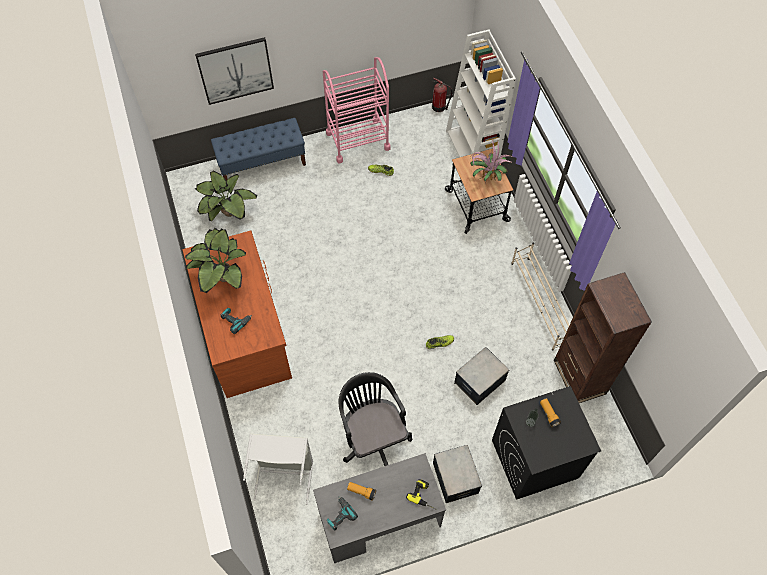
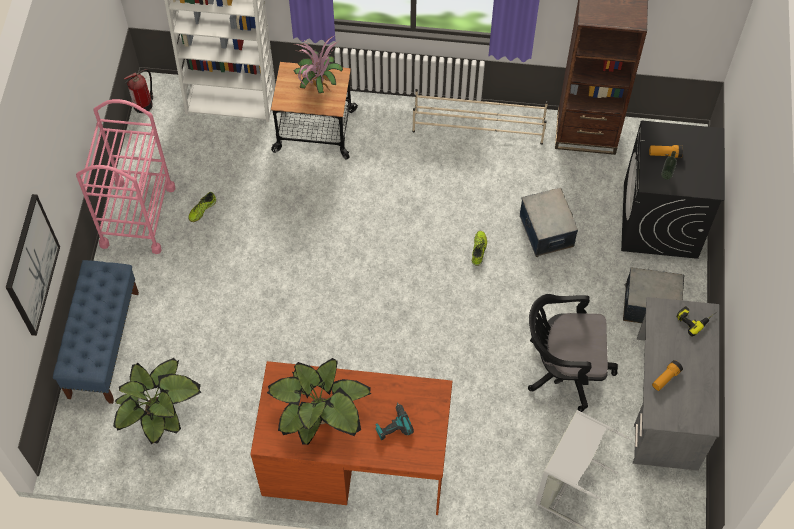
camera: 65 degrees left, 0 degrees up
power drill [327,496,358,531] -> none

